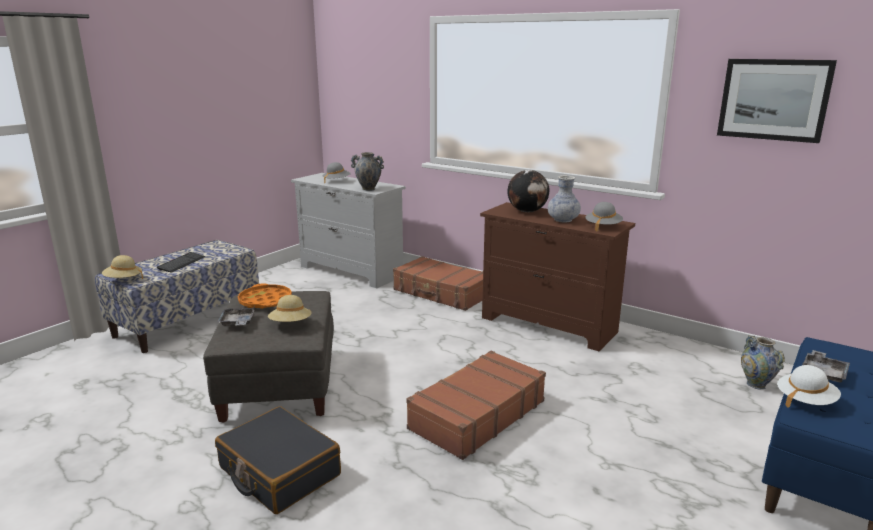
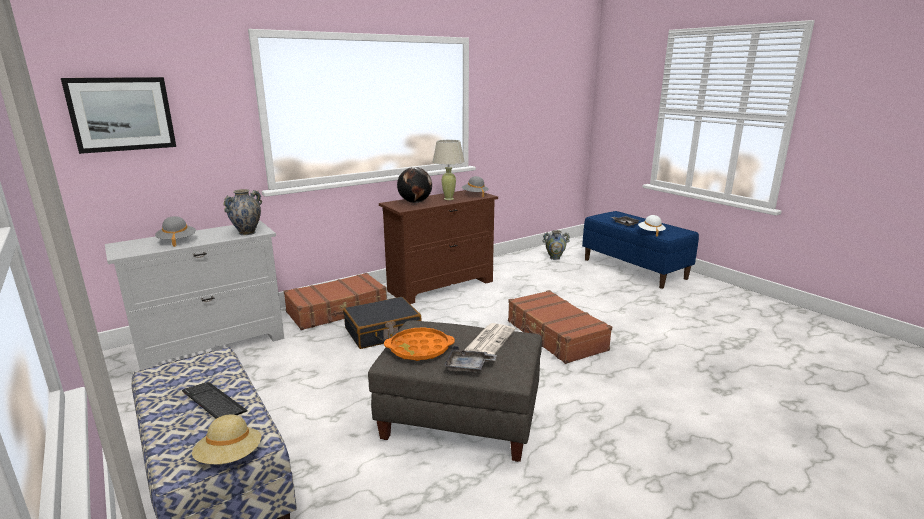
camera: 70 degrees left, 0 degrees up
black suitcase [215,406,341,514] -> black suitcase moved to [343,297,422,349]
beige hat [268,295,312,322] -> newspaper [465,323,515,355]
vase [548,175,581,223] -> beige table lamp [433,140,465,200]
picture [717,59,837,143] -> picture moved to [61,77,176,154]

